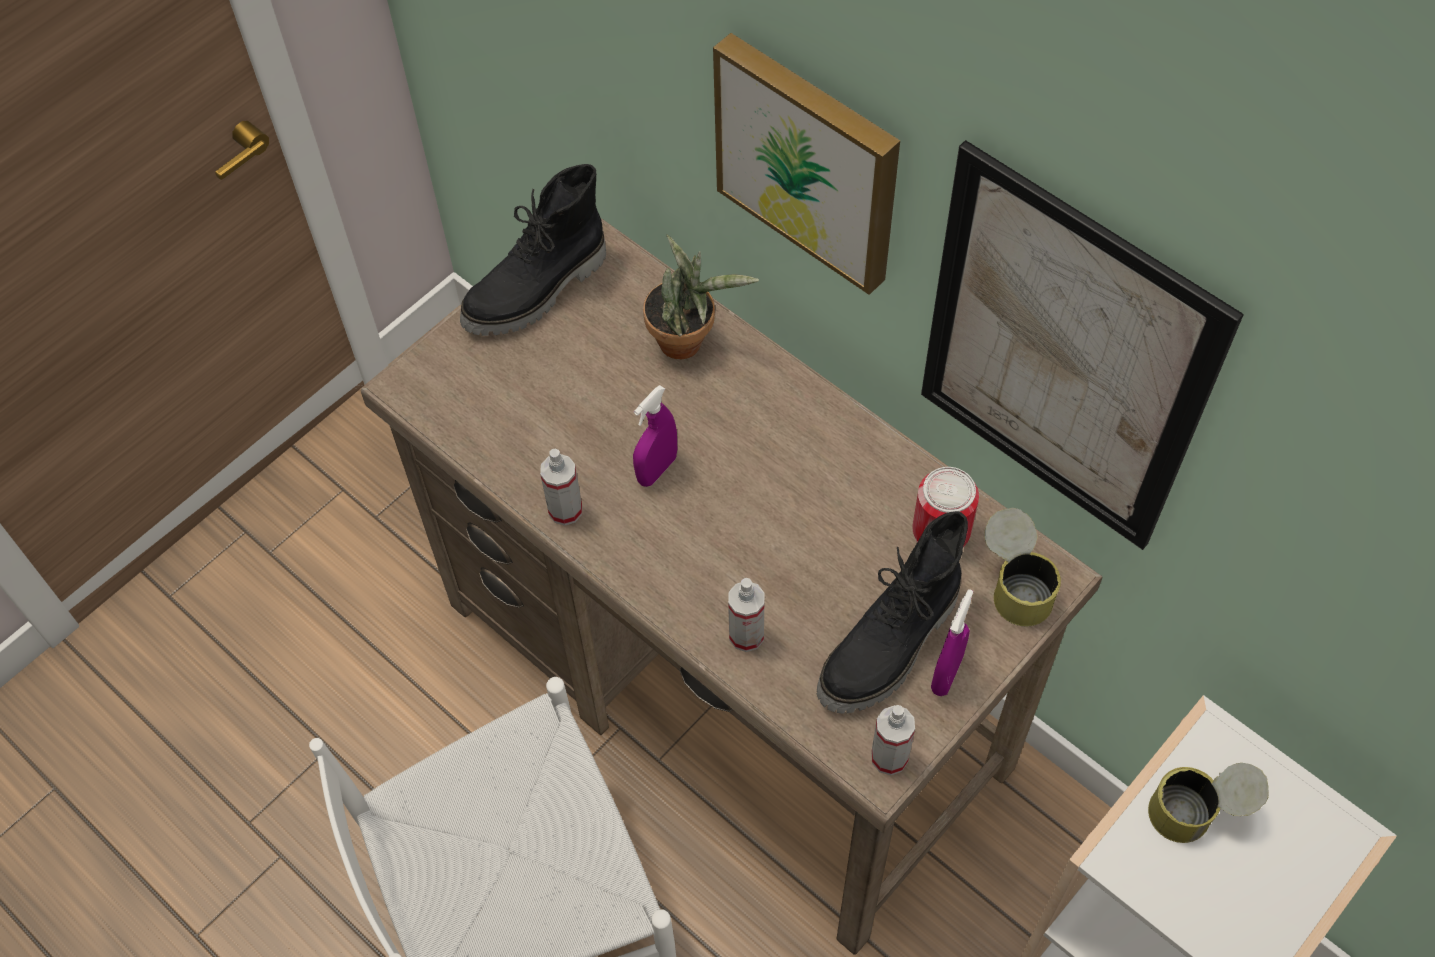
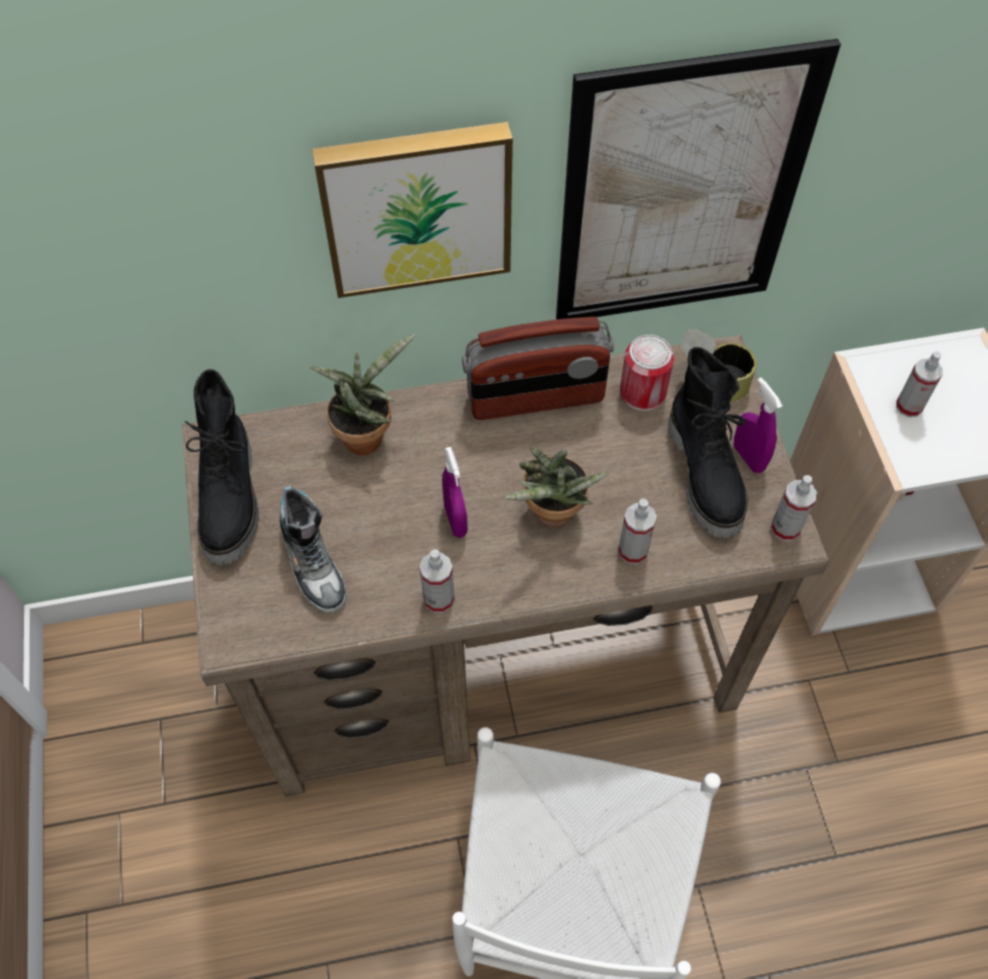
camera: 55 degrees left, 0 degrees up
can [1148,763,1269,843] -> spray bottle [896,351,943,417]
none -> shoe [279,485,347,614]
none -> radio [462,317,614,420]
none -> potted plant [505,447,609,527]

